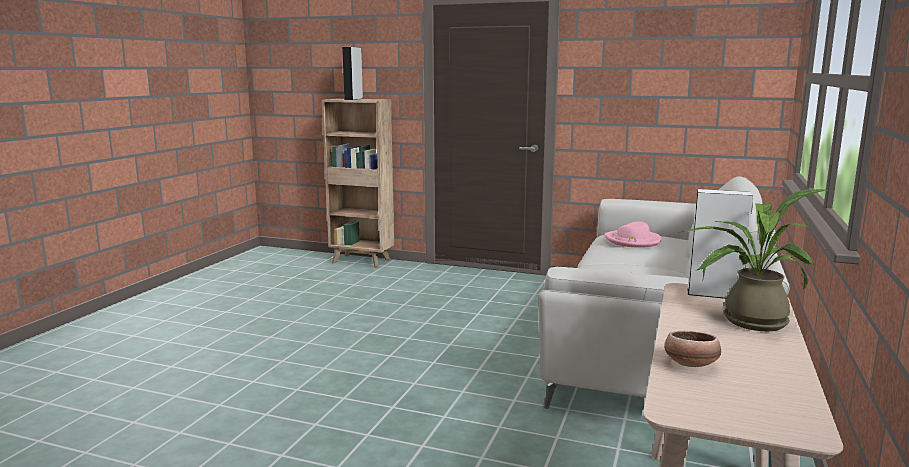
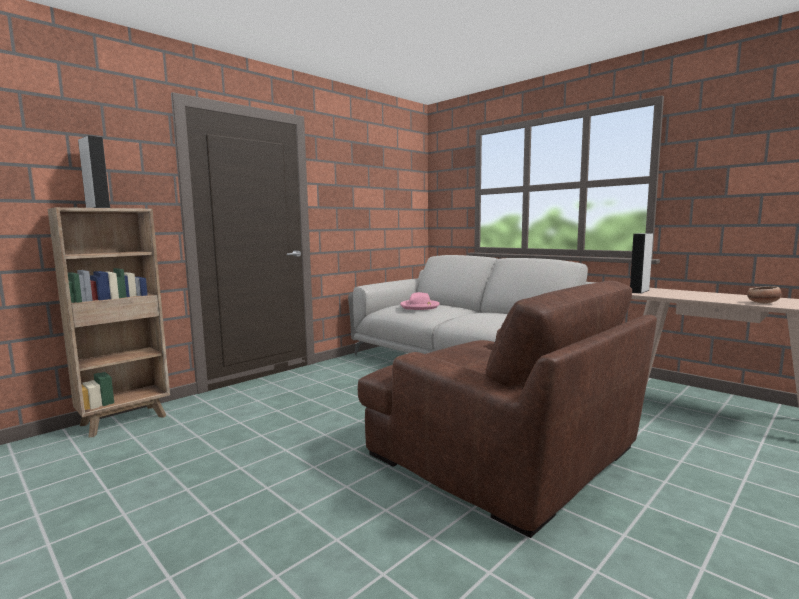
camera: 65 degrees left, 5 degrees down
potted plant [682,189,828,331] -> none
none -> brown armchair [358,281,657,538]

